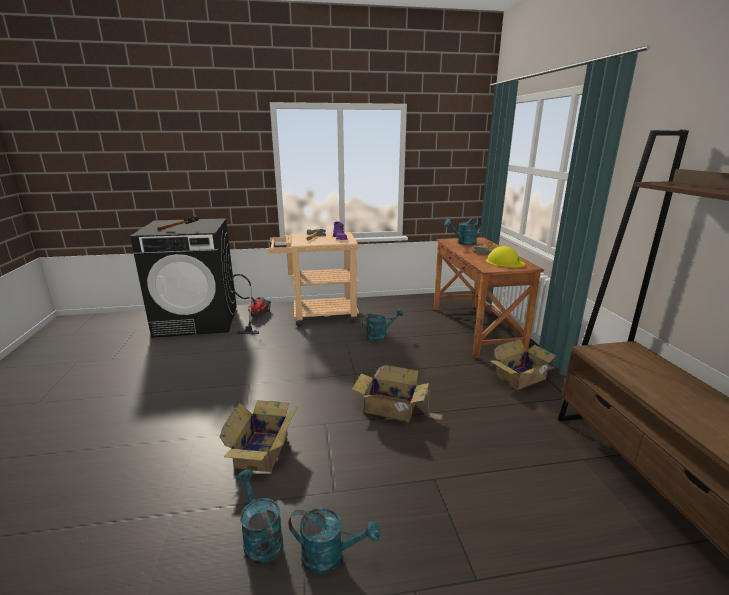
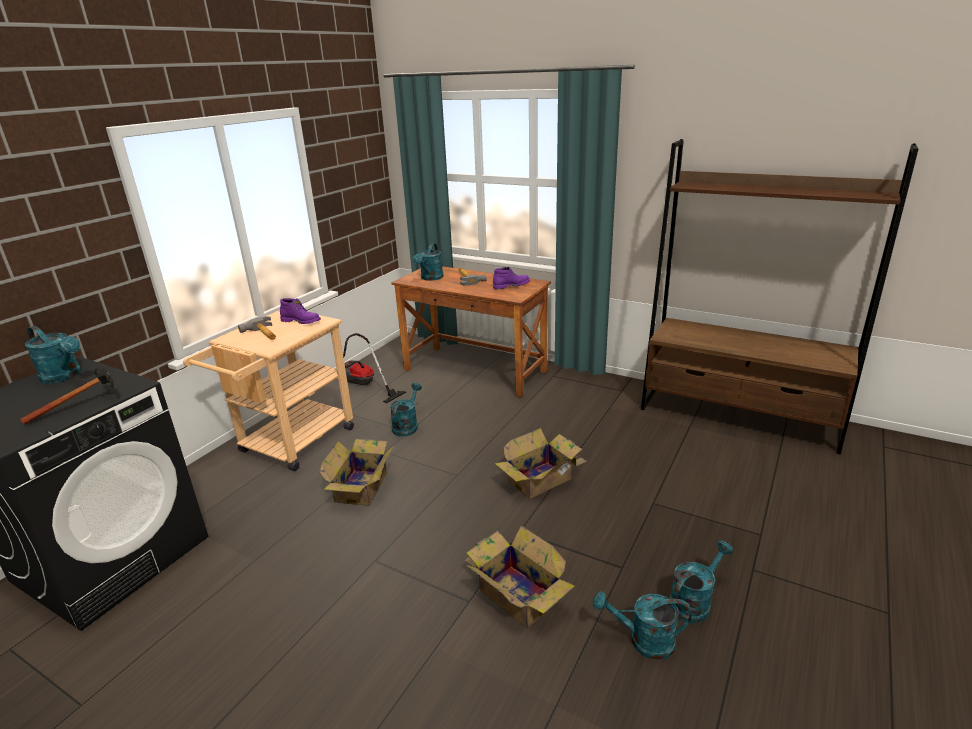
camera: 50 degrees left, 5 degrees up
vacuum cleaner [231,274,271,334] -> vacuum cleaner moved to [343,333,406,403]
yellow hard hat [486,246,525,268] -> purple boot [493,267,530,290]
cardboard box [490,339,557,390] -> cardboard box moved to [319,439,394,506]
none -> turquoise watering can [25,326,81,384]

